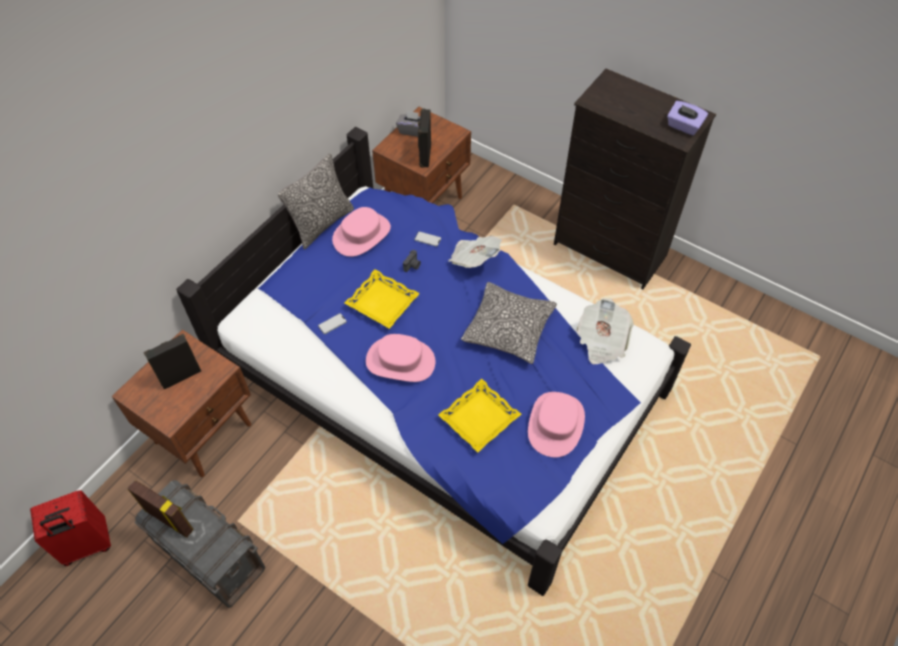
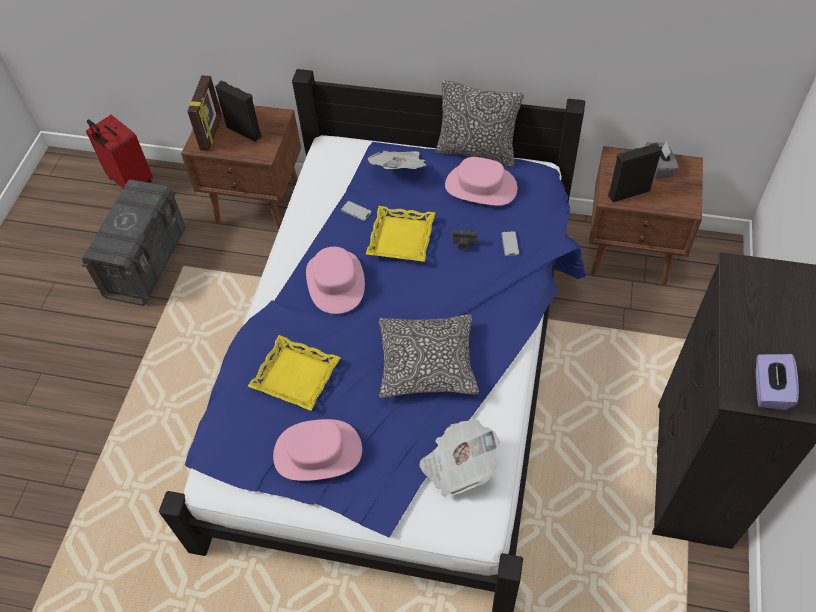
camera: 70 degrees right, 0 degrees up
picture frame [127,480,194,538] -> picture frame moved to [187,75,222,151]
newspaper [448,235,502,268] -> newspaper moved to [368,151,426,169]

